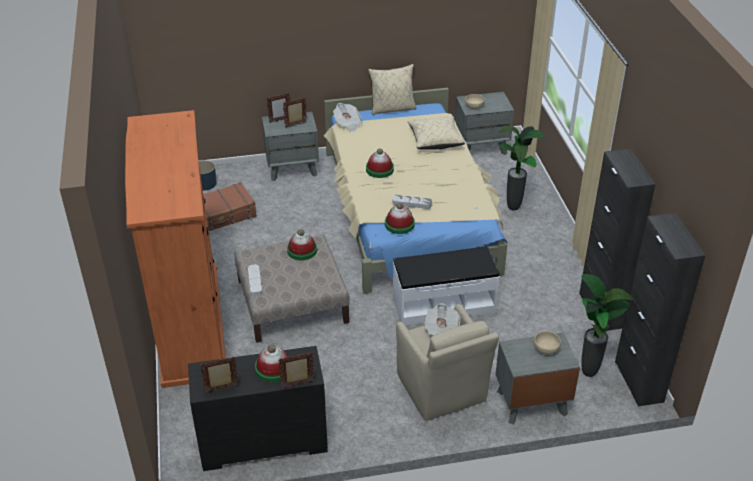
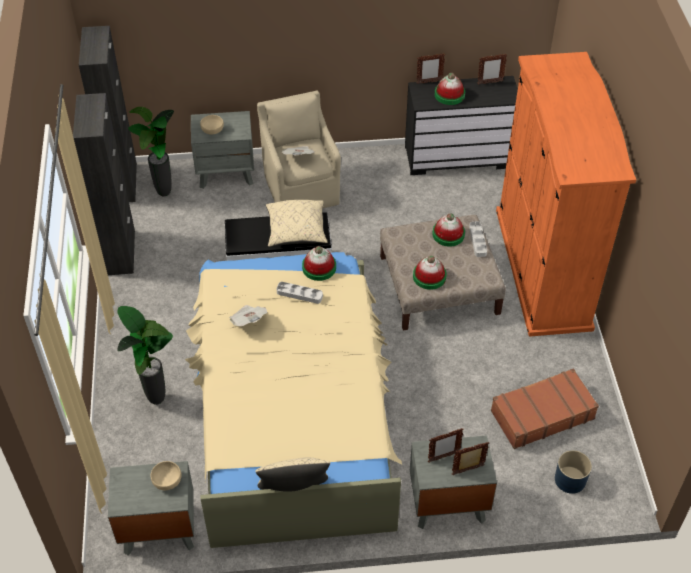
camera: 175 degrees left, 10 degrees up
newspaper [333,103,363,132] -> newspaper moved to [229,305,267,326]
hat [366,149,394,178] -> hat moved to [432,213,465,247]
beige pillow [408,116,465,150] -> beige pillow moved to [266,200,328,247]

